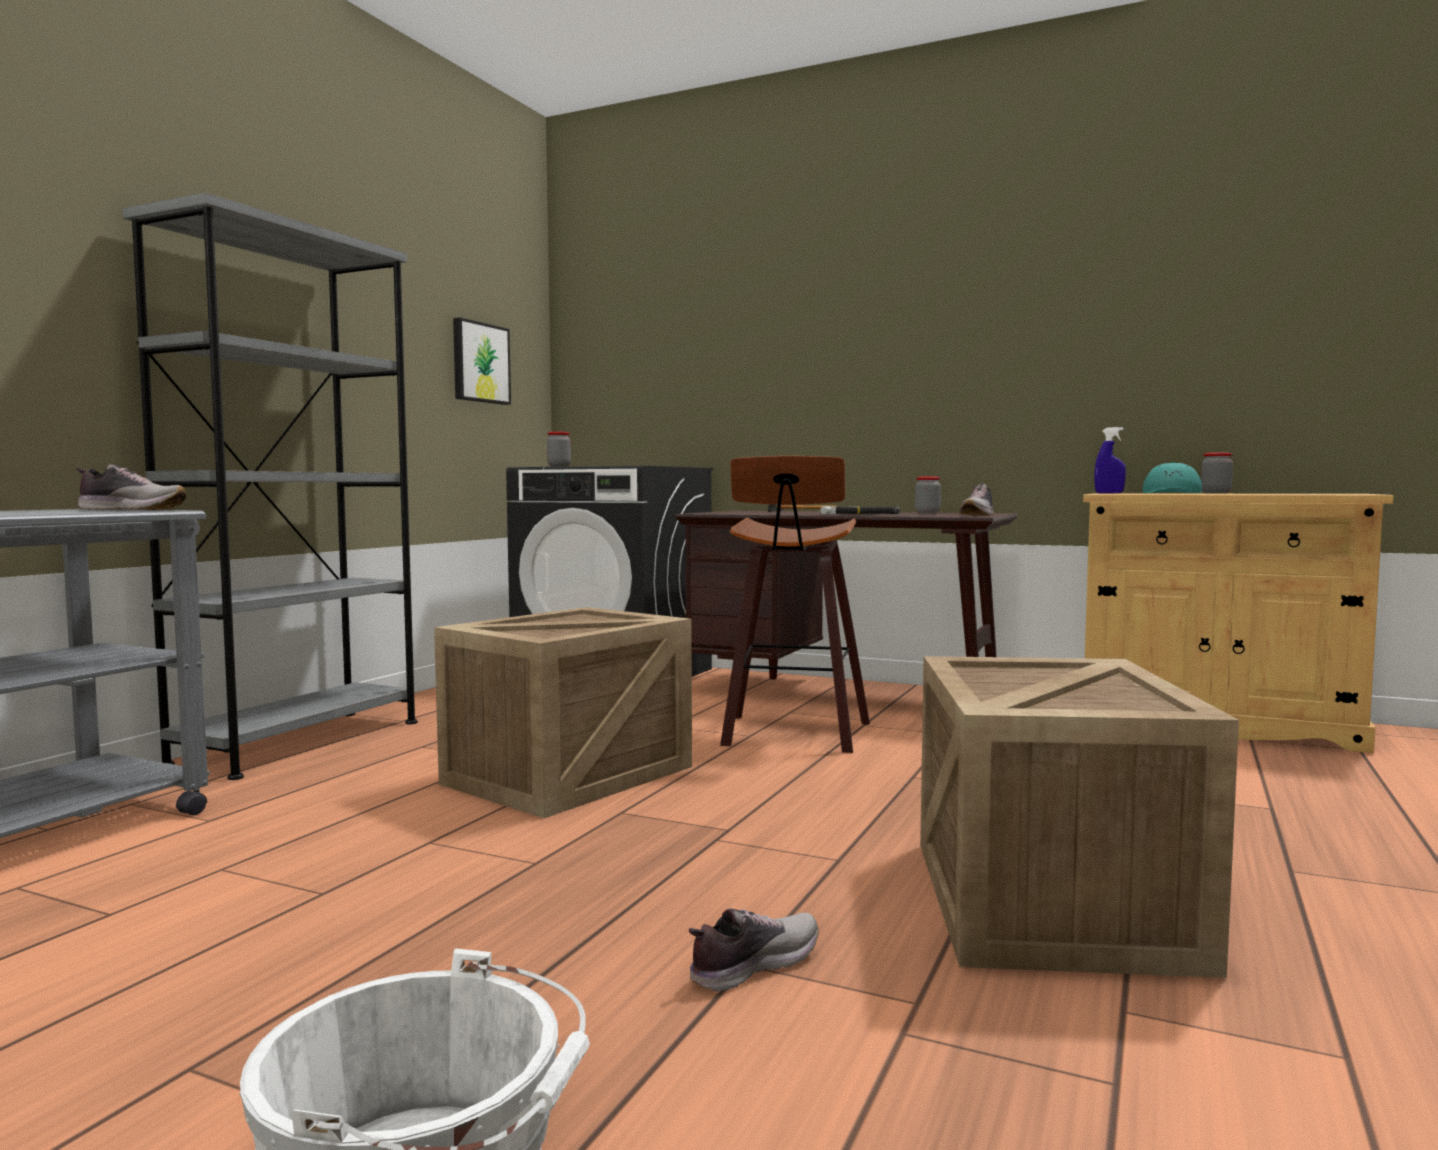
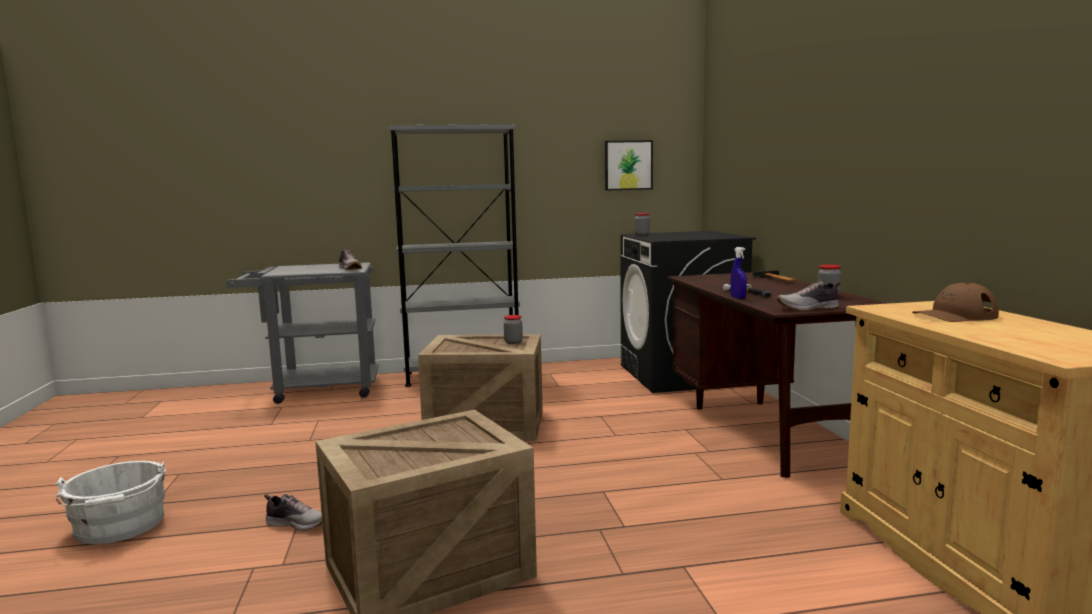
camera: 55 degrees right, 5 degrees up
stool [720,456,870,753] -> none
blue spray bottle [1094,427,1126,493] -> blue spray bottle moved to [730,247,747,299]
turquoise cap [1143,462,1202,494] -> brown cap [912,282,999,322]
jar [1201,452,1233,493] -> jar moved to [504,315,523,344]

